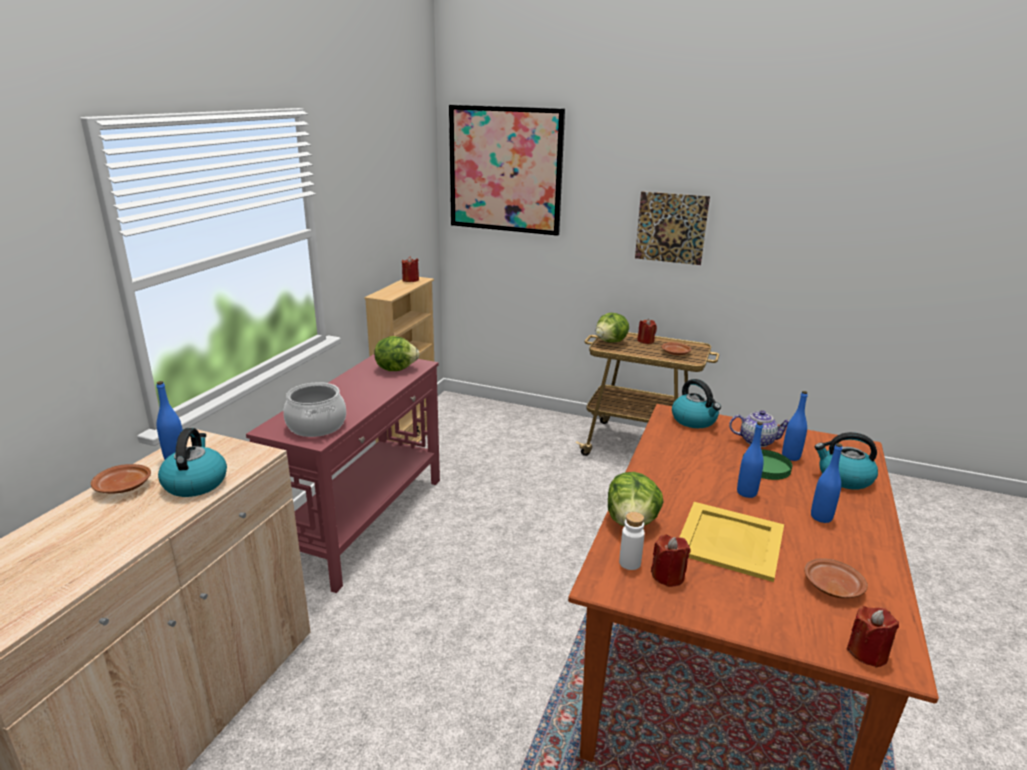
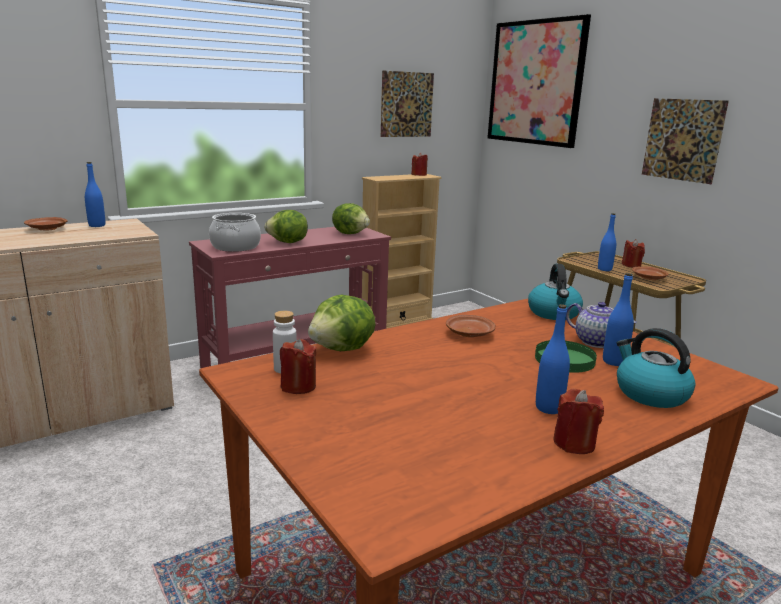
camera: 35 degrees right, 5 degrees down
kettle [158,428,227,497] -> none
lettuce [596,313,629,343] -> lettuce moved to [264,210,308,243]
yellow tray [680,502,784,582] -> none
blue bottle [737,422,764,498] -> blue bottle moved to [598,213,616,271]
brown plate [804,558,868,598] -> brown plate moved to [446,315,496,337]
red candle [847,606,899,668] -> red candle moved to [553,389,604,454]
none -> picture [381,71,434,137]

